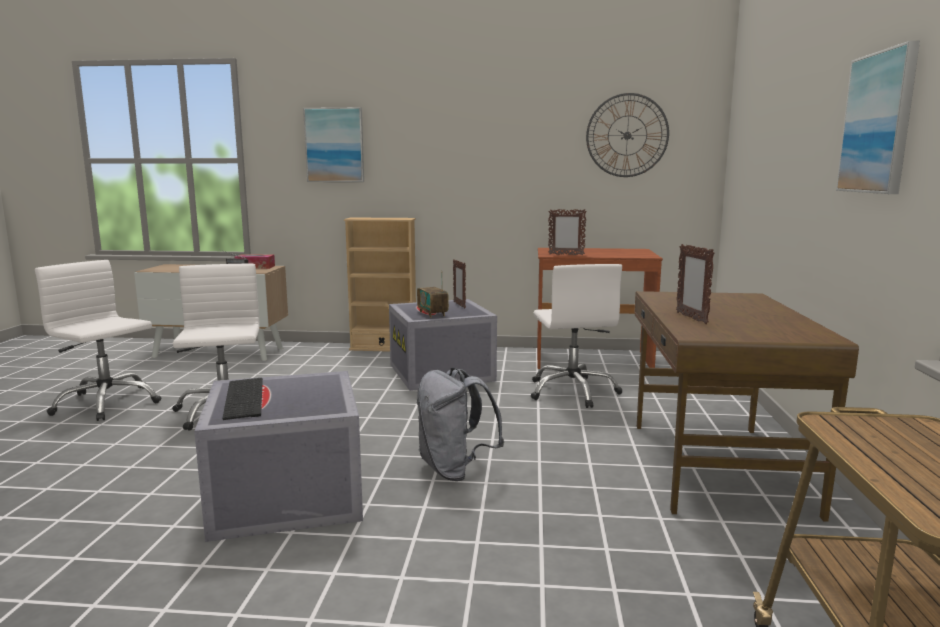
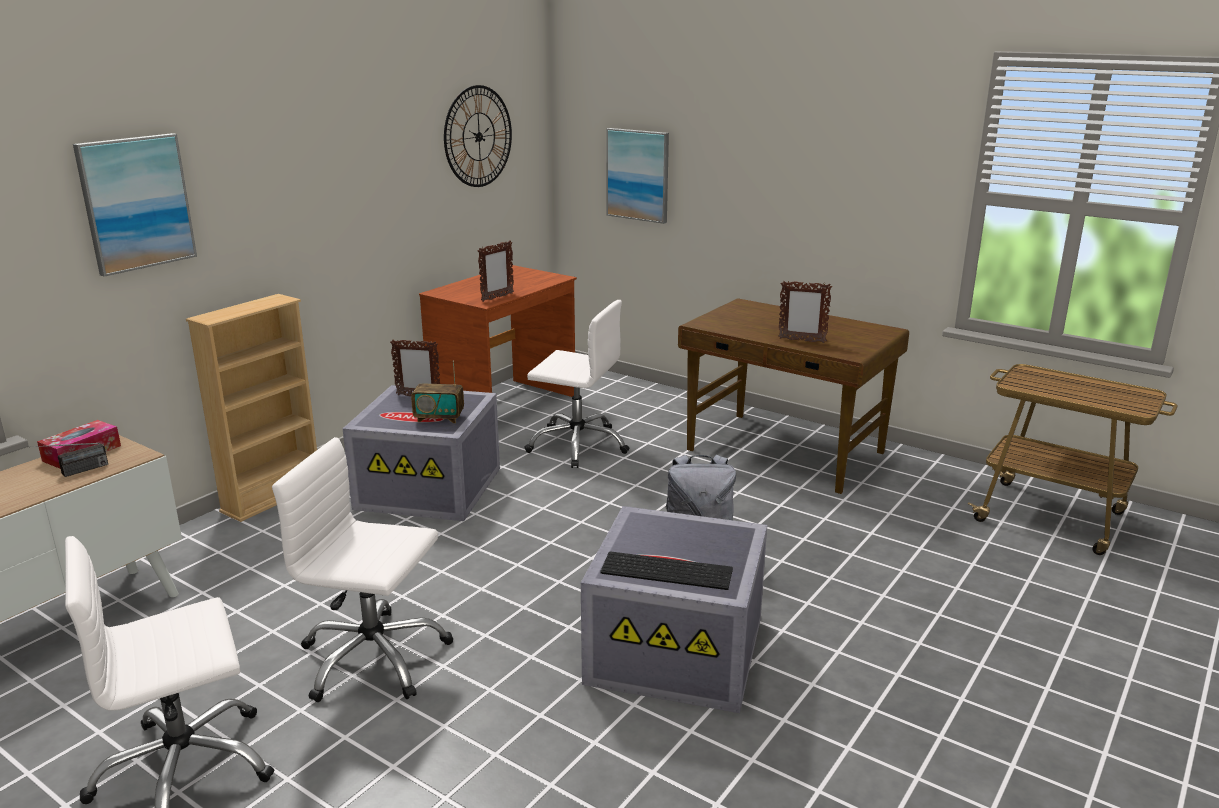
camera: 60 degrees left, 10 degrees up
picture [836,41,920,194] -> picture moved to [606,128,669,224]

